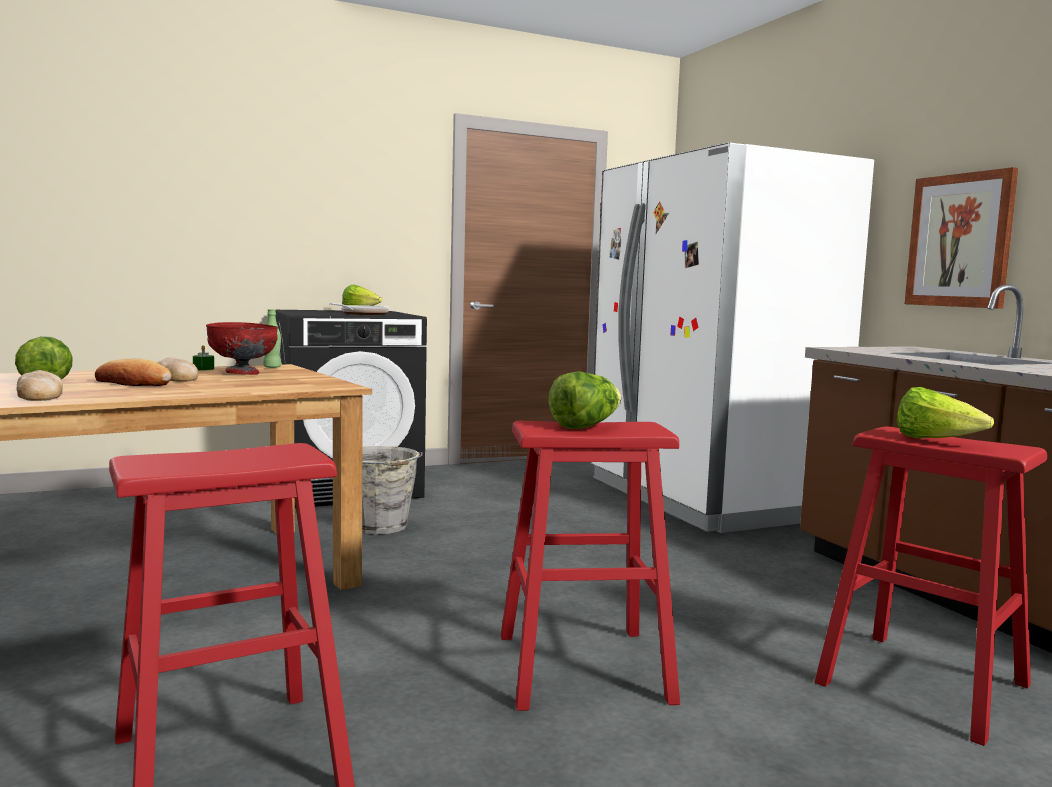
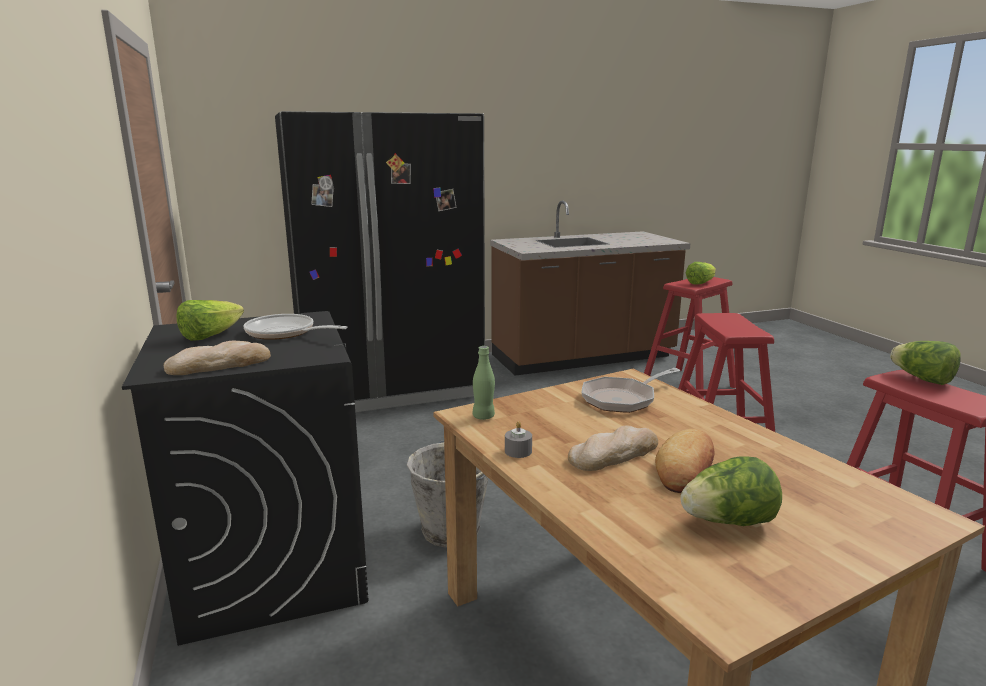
camera: 85 degrees left, 10 degrees up
bread [16,370,63,401] -> bread moved to [164,341,271,375]
green candle [193,345,214,370] -> grey candle [505,421,532,458]
red bowl [206,322,278,375] -> none
lettuce [548,371,621,429] -> lettuce moved to [890,341,961,385]
white fridge [590,142,874,533] -> black fridge [275,111,485,412]
picture [905,167,1019,309] -> none
none -> frying pan [582,368,680,413]

